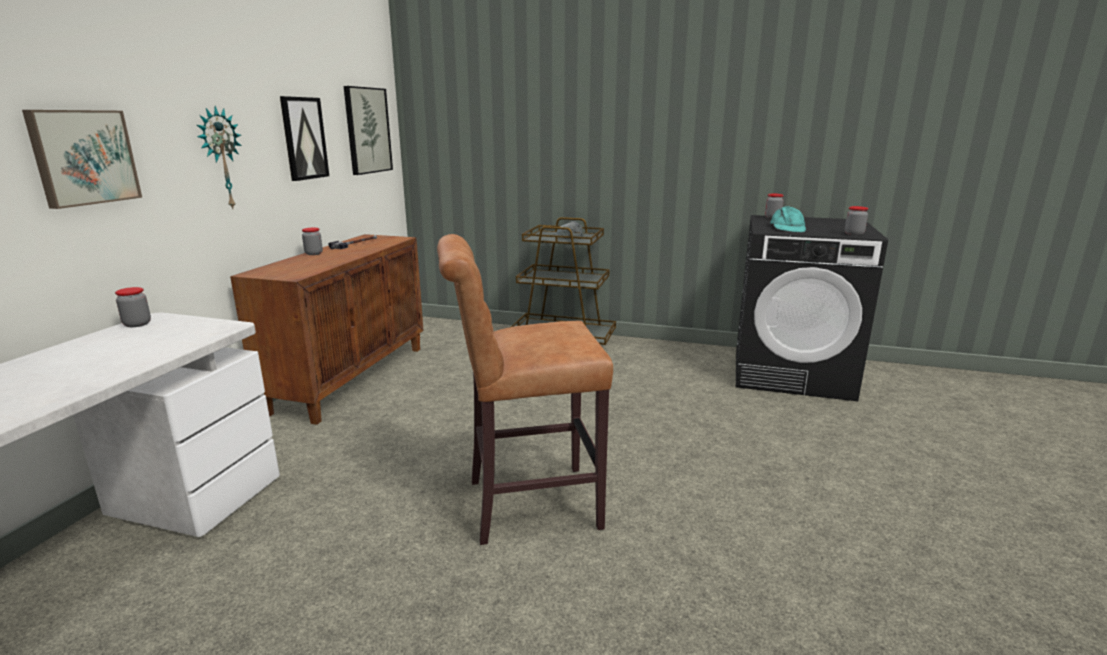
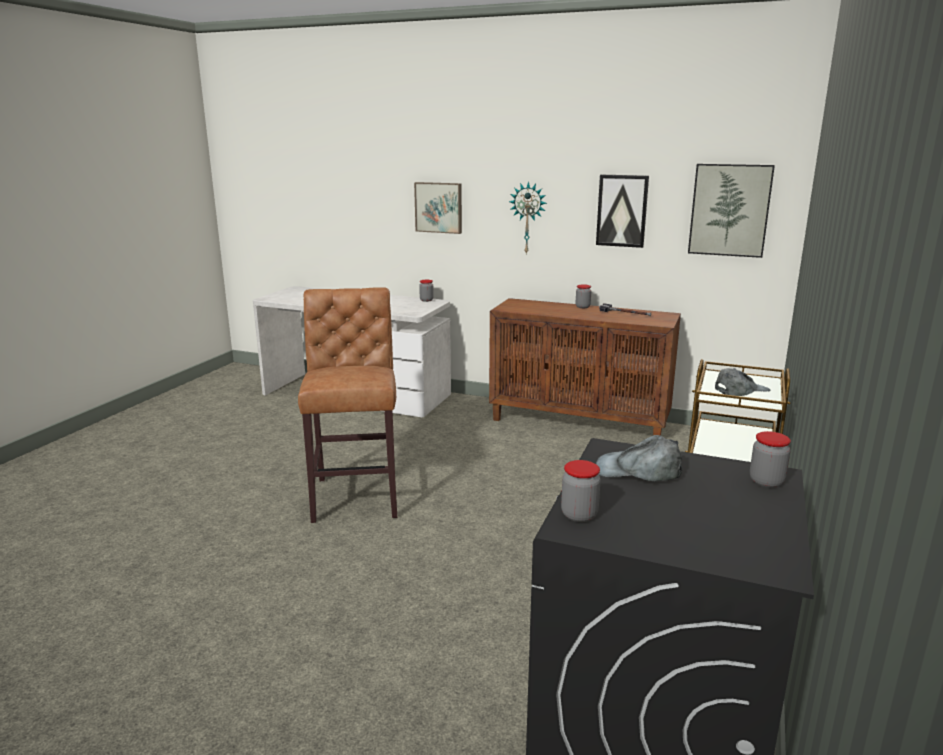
camera: 95 degrees right, 0 degrees up
turquoise cap [770,206,806,232] -> grey cap [596,435,683,482]

